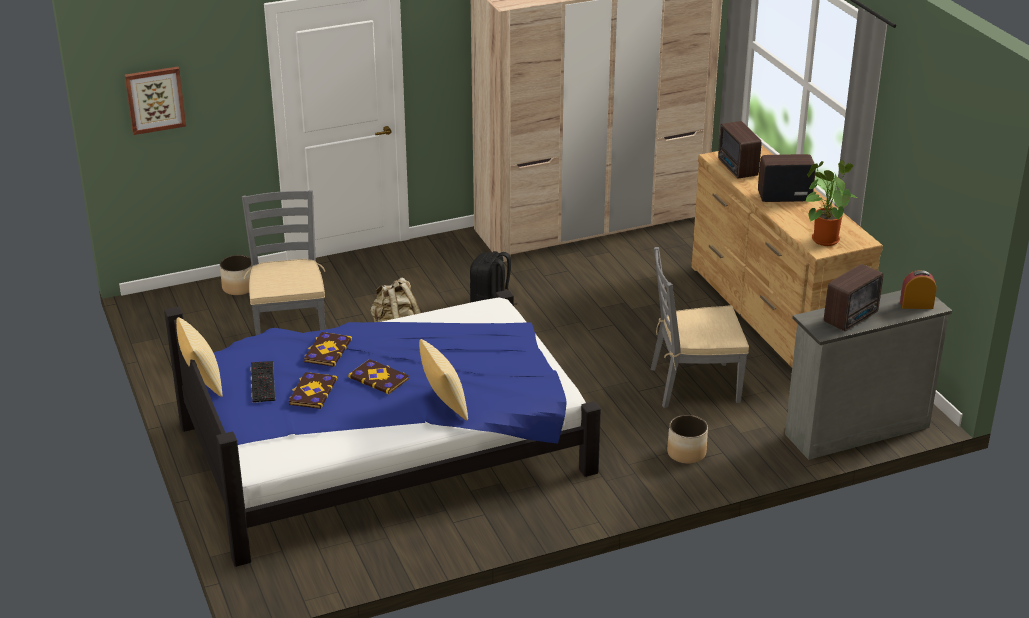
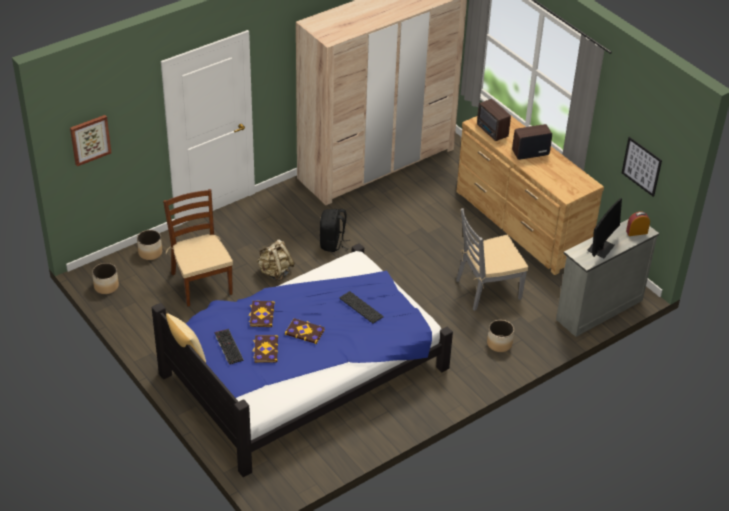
camera: 15 degrees left, 10 degrees up
grey chair [242,190,325,335] -> brown chair [163,189,233,307]
pillow [419,339,468,421] -> none
potted plant [805,160,857,246] -> none
radio [824,264,883,331] -> monitor [587,198,622,258]
none -> planter [92,263,119,294]
none -> keyboard [339,291,384,324]
none -> picture [622,137,662,197]

